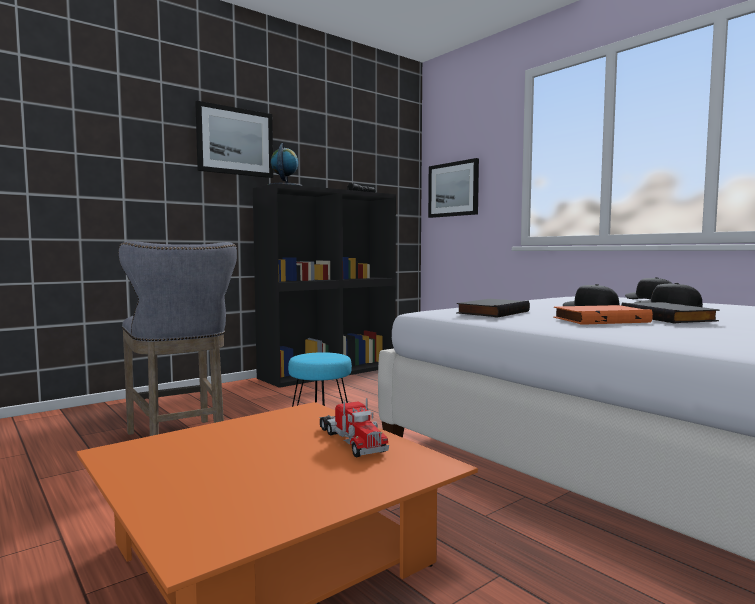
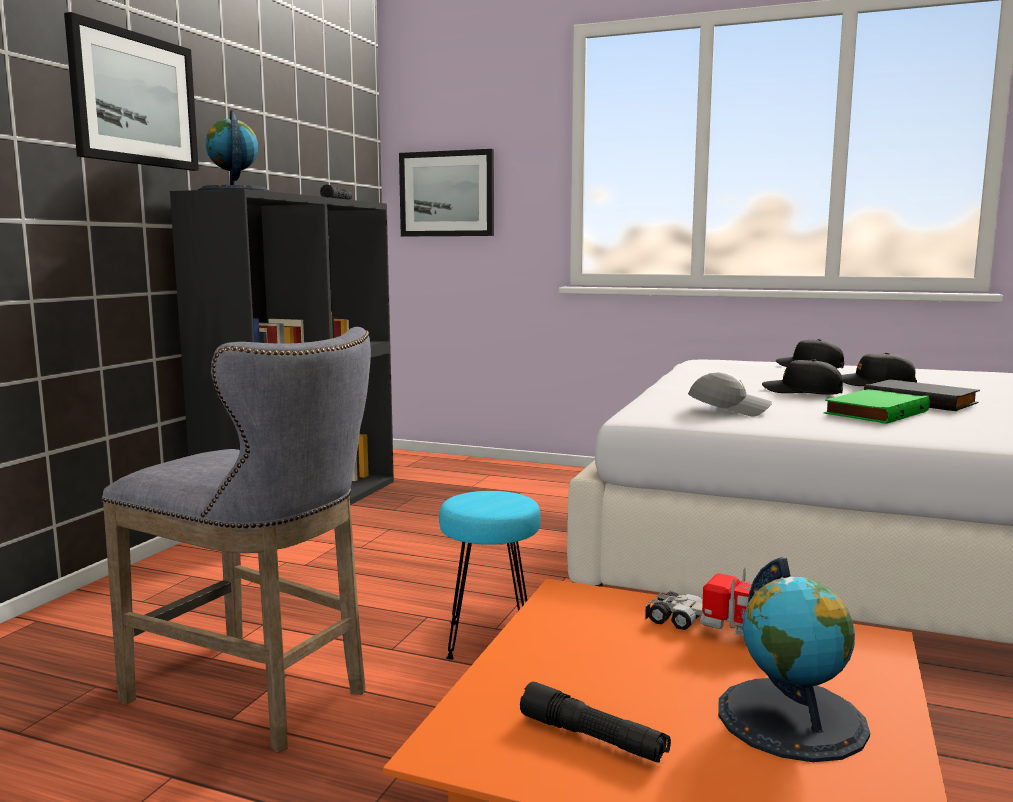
camera: 30 degrees left, 5 degrees up
black book [456,299,530,318] -> grey cap [688,373,772,417]
orange book [553,305,653,325] -> green book [824,389,930,424]
none -> black flashlight [520,682,671,763]
none -> globe [718,557,870,762]

